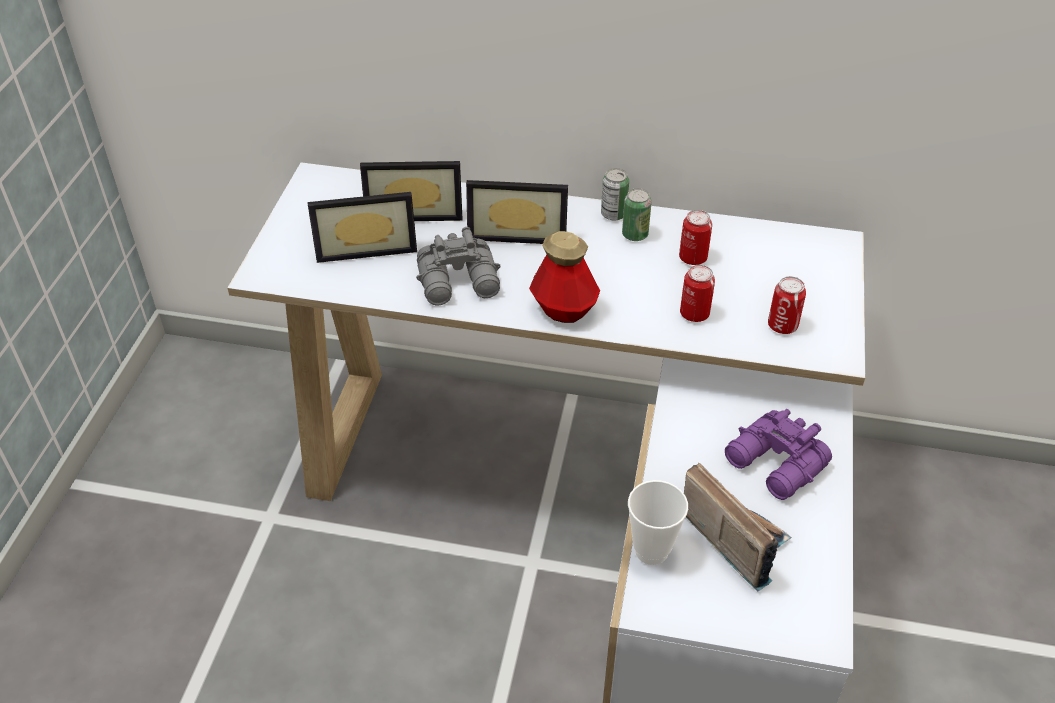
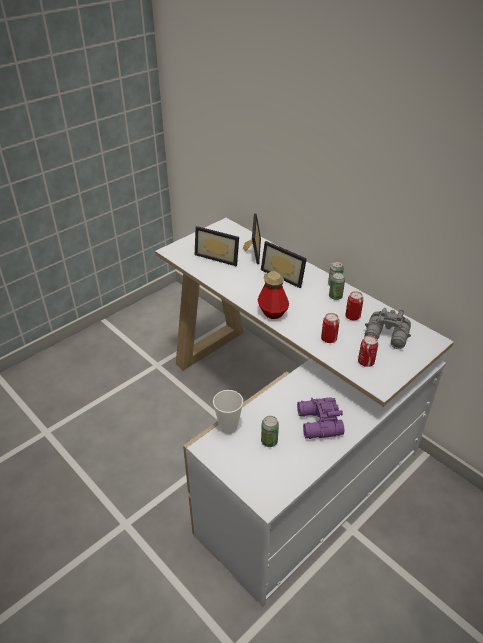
camera: 35 degrees right, 5 degrees down
picture frame [360,161,462,221] -> picture frame turned 120 degrees counterclockwise [243,214,261,264]
grey binoculars [416,227,501,306] -> grey binoculars moved to [365,308,411,349]
radio [684,463,792,591] -> can [261,416,279,447]

